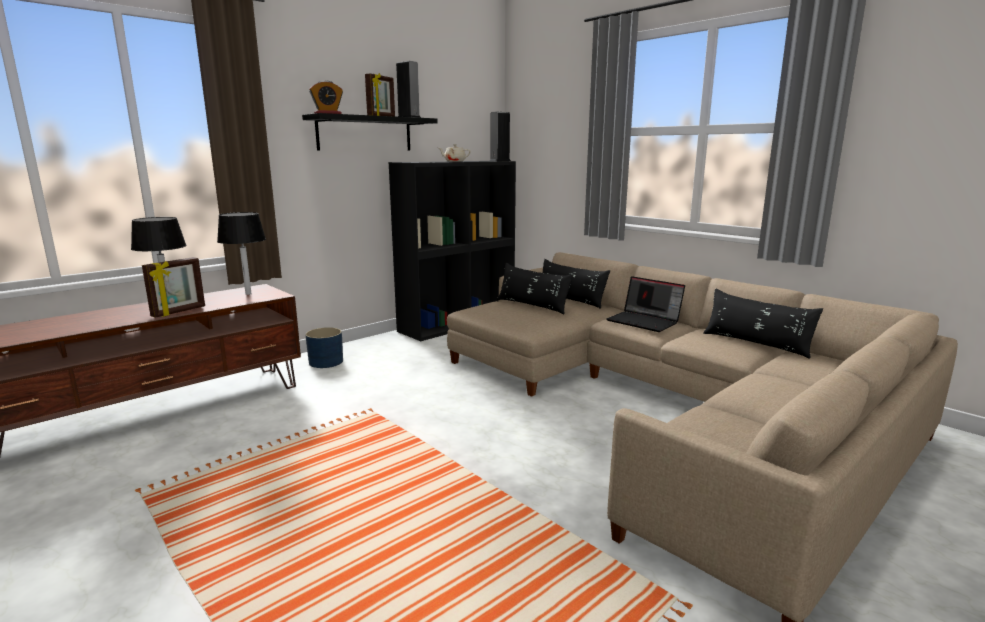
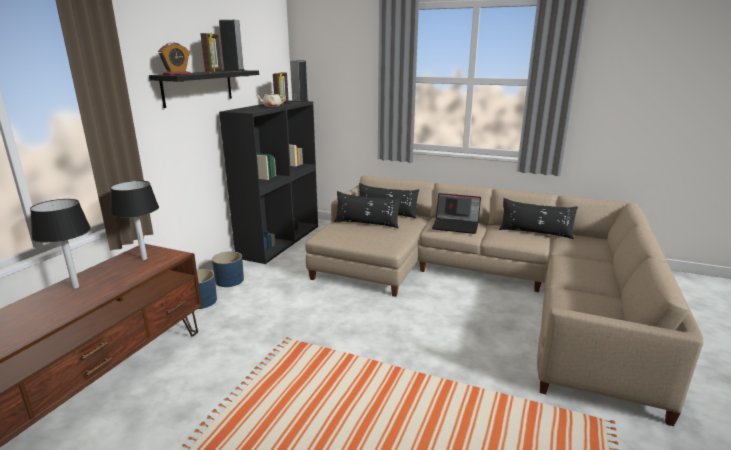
camera: 25 degrees left, 5 degrees up
picture frame [142,257,205,318] -> picture frame moved to [273,72,289,105]
none -> blue planter [212,251,244,287]

